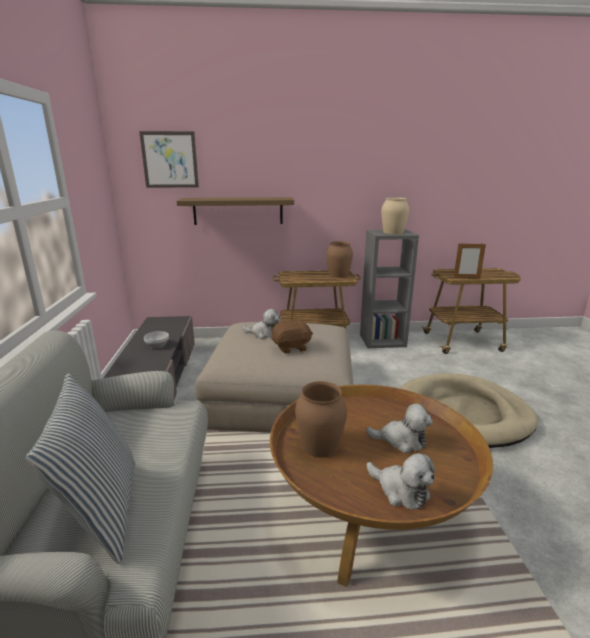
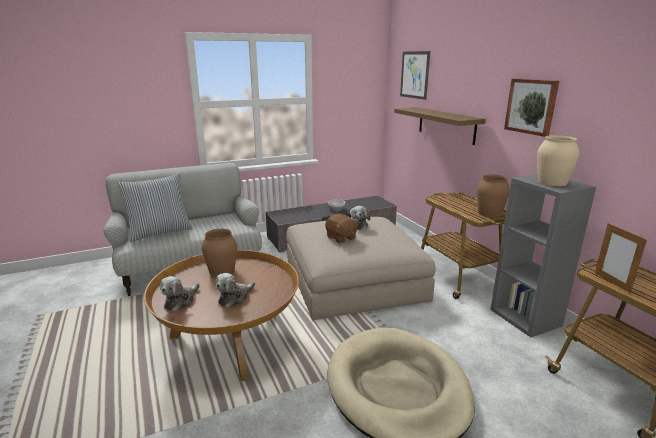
camera: 70 degrees right, 0 degrees up
plush toy [366,403,433,453] -> plush toy turned 45 degrees clockwise [216,273,255,308]
none -> picture [504,78,559,137]

